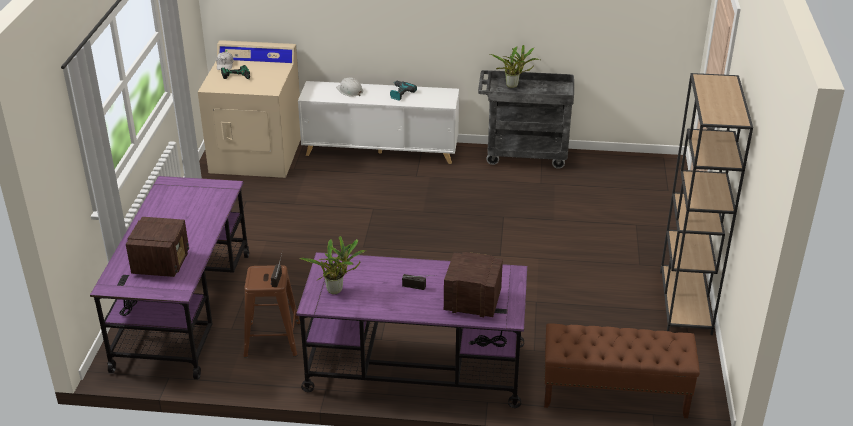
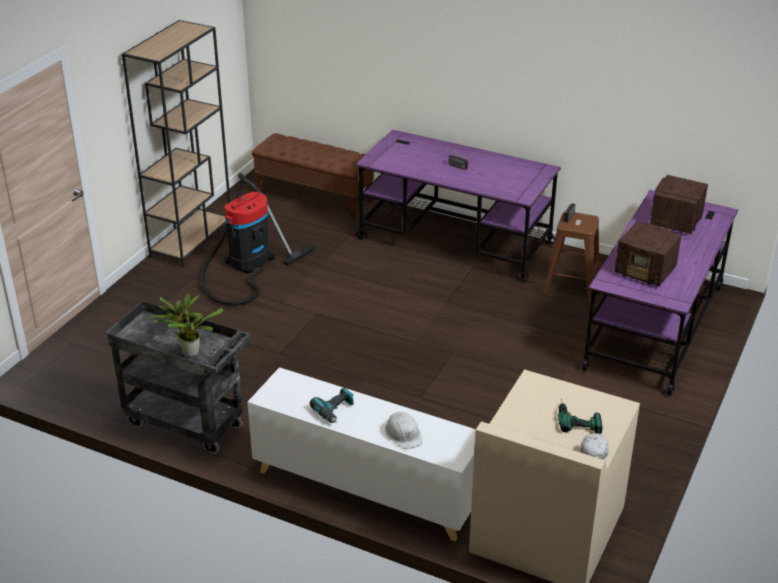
camera: 160 degrees left, 0 degrees up
potted plant [300,236,365,294] -> none
radio [444,252,503,317] -> radio moved to [614,221,682,286]
none -> vacuum cleaner [200,173,314,306]

